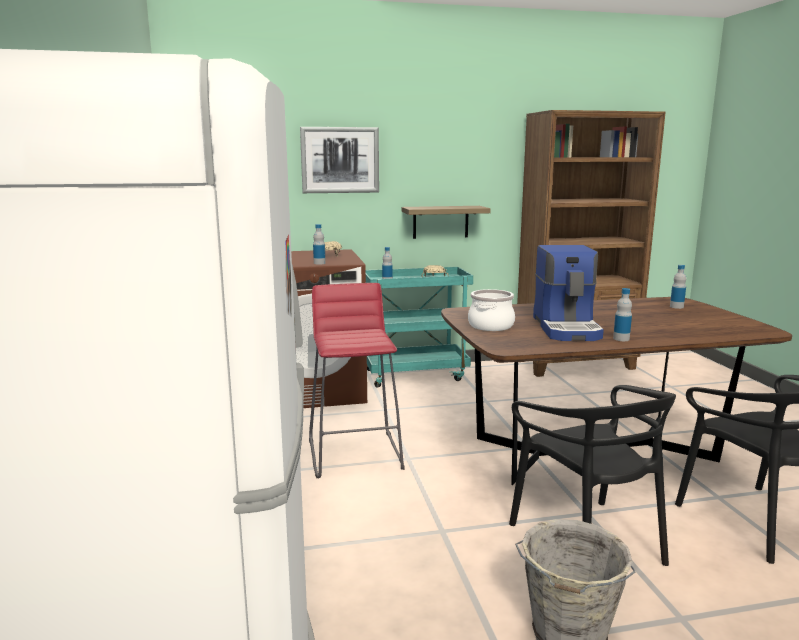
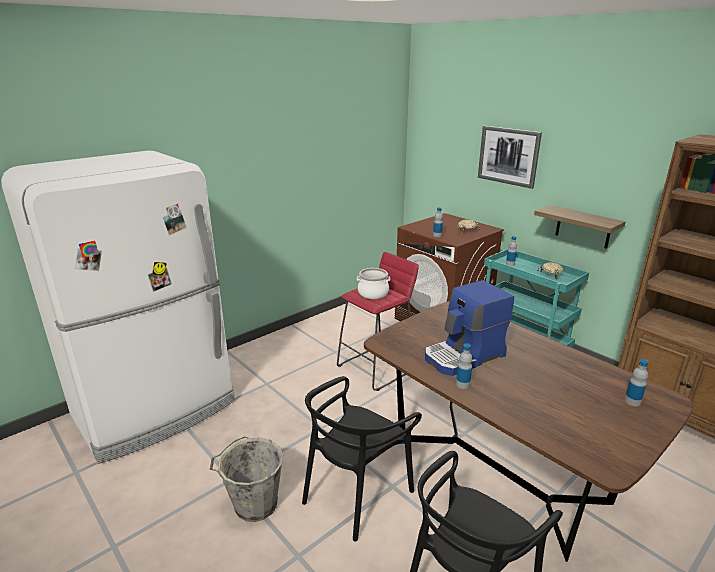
camera: 60 degrees right, 10 degrees up
cooking pot [468,289,515,331] -> cooking pot moved to [357,268,390,299]

